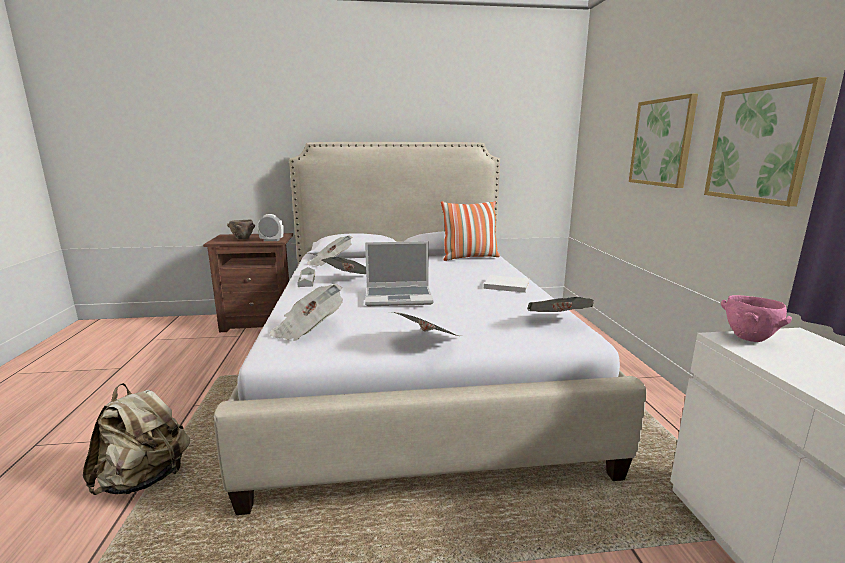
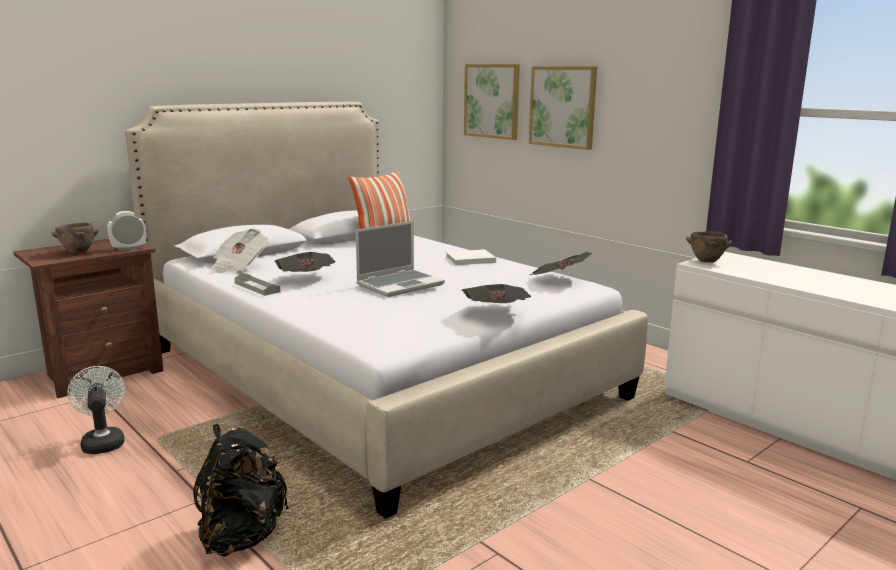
camera: 35 degrees left, 0 degrees up
beige backpack [83,383,190,495] -> black backpack [193,424,289,557]
newspaper [270,284,343,341] -> none
picture [704,77,827,206] -> picture moved to [464,64,520,140]
pink bowl [721,295,792,342] -> brown bowl [686,231,732,263]
none -> white fan [67,366,125,454]

